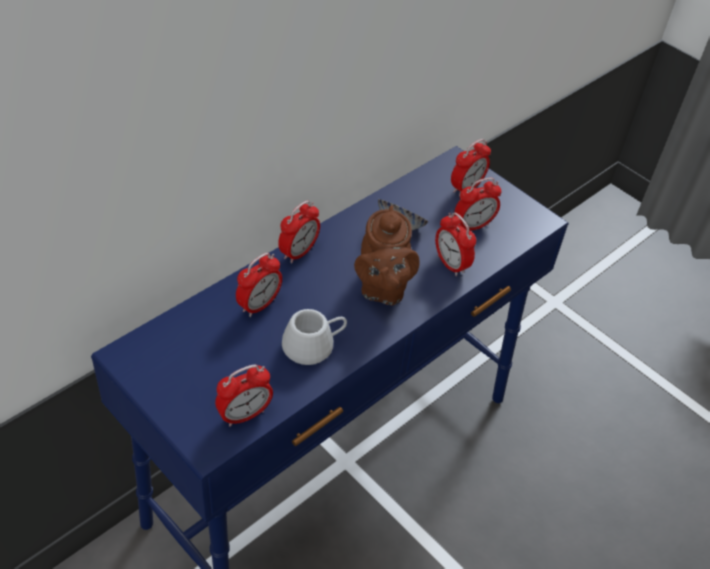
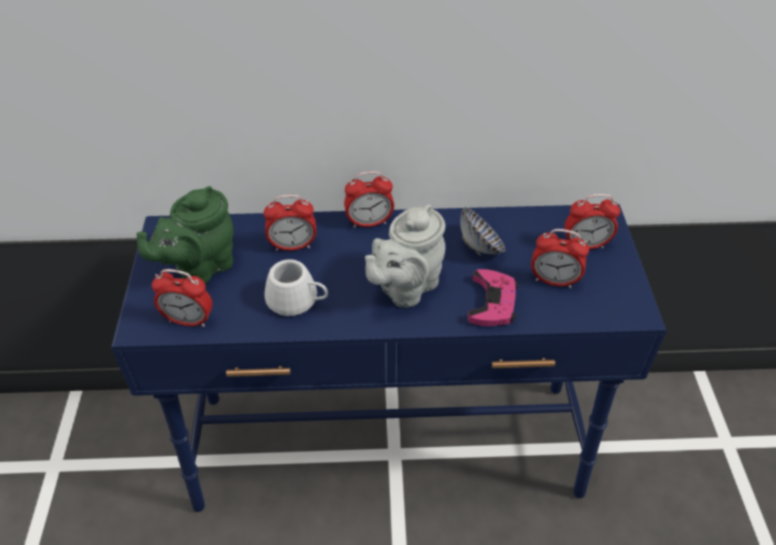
camera: 45 degrees right, 0 degrees up
brown teapot [354,205,419,305] -> grey teapot [365,205,445,308]
alarm clock [435,213,476,276] -> pink game controller [468,269,518,326]
none -> green teapot [136,186,233,284]

